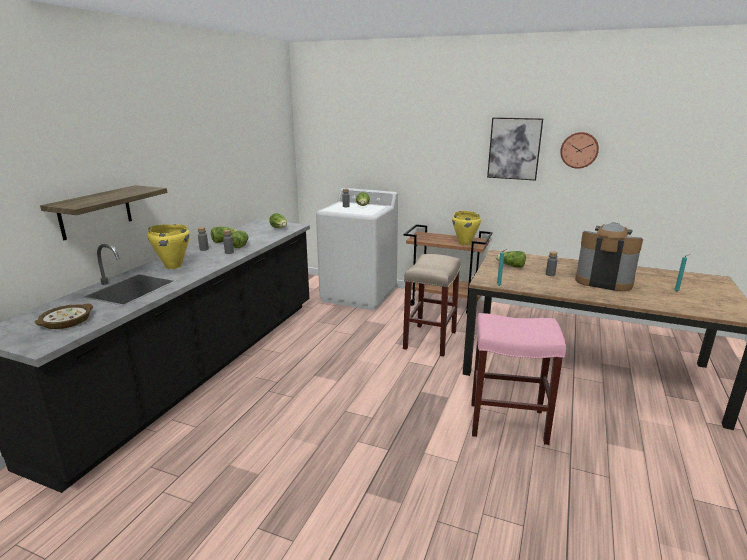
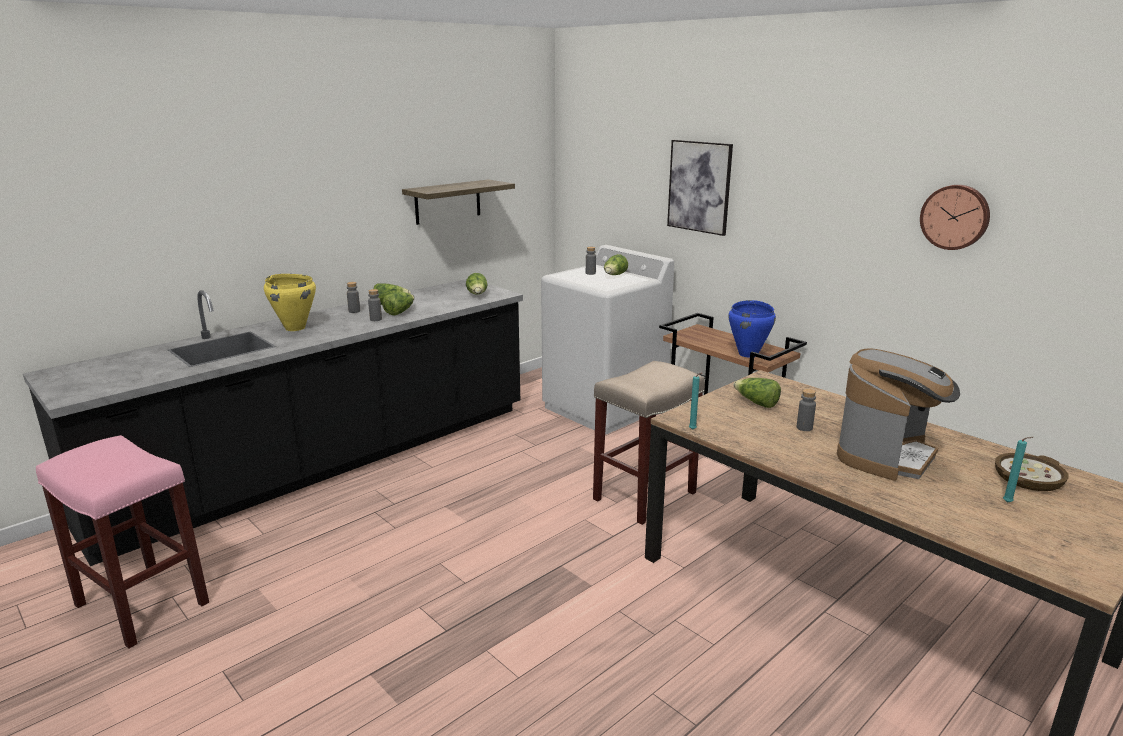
camera: 25 degrees right, 0 degrees up
bowl [34,303,93,329] -> bowl moved to [995,453,1069,491]
shelf [40,185,168,240] -> shelf moved to [402,179,515,225]
yellow cooking pot [452,211,481,245] -> blue cooking pot [728,300,776,358]
pink stool [471,313,566,445] -> pink stool moved to [36,435,209,648]
picture [487,117,544,181] -> picture moved to [667,140,733,236]
coffee machine [575,222,643,291] -> coffee machine turned 75 degrees clockwise [837,348,960,481]

